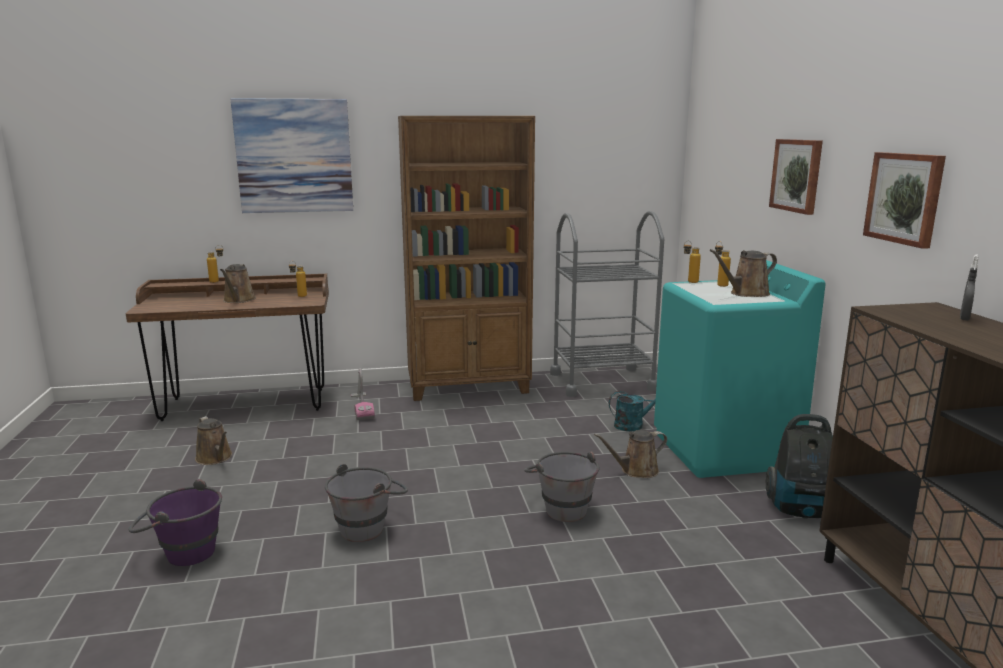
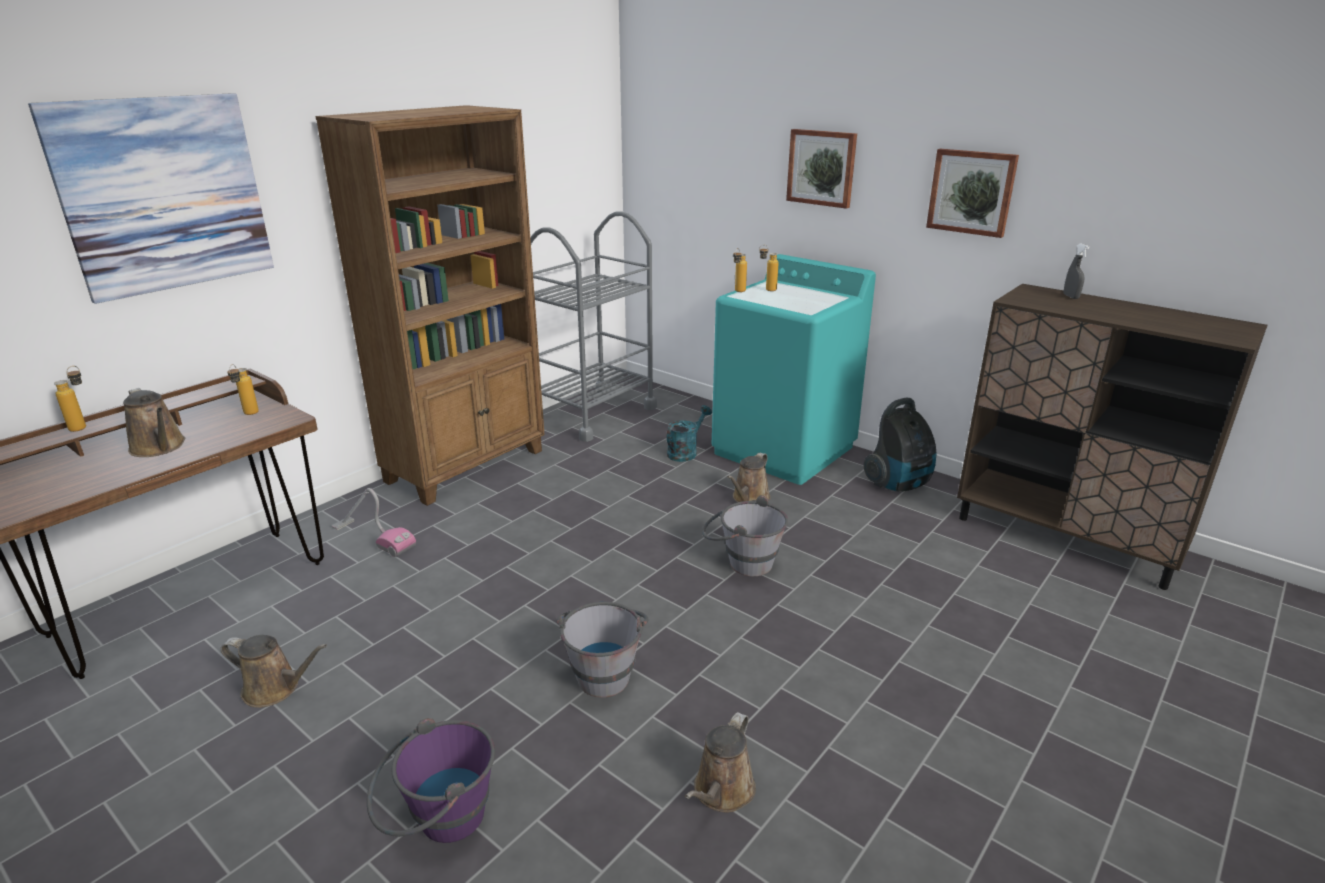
camera: 40 degrees left, 10 degrees up
brown watering can [710,249,777,297] -> brown watering can moved to [685,712,756,812]

